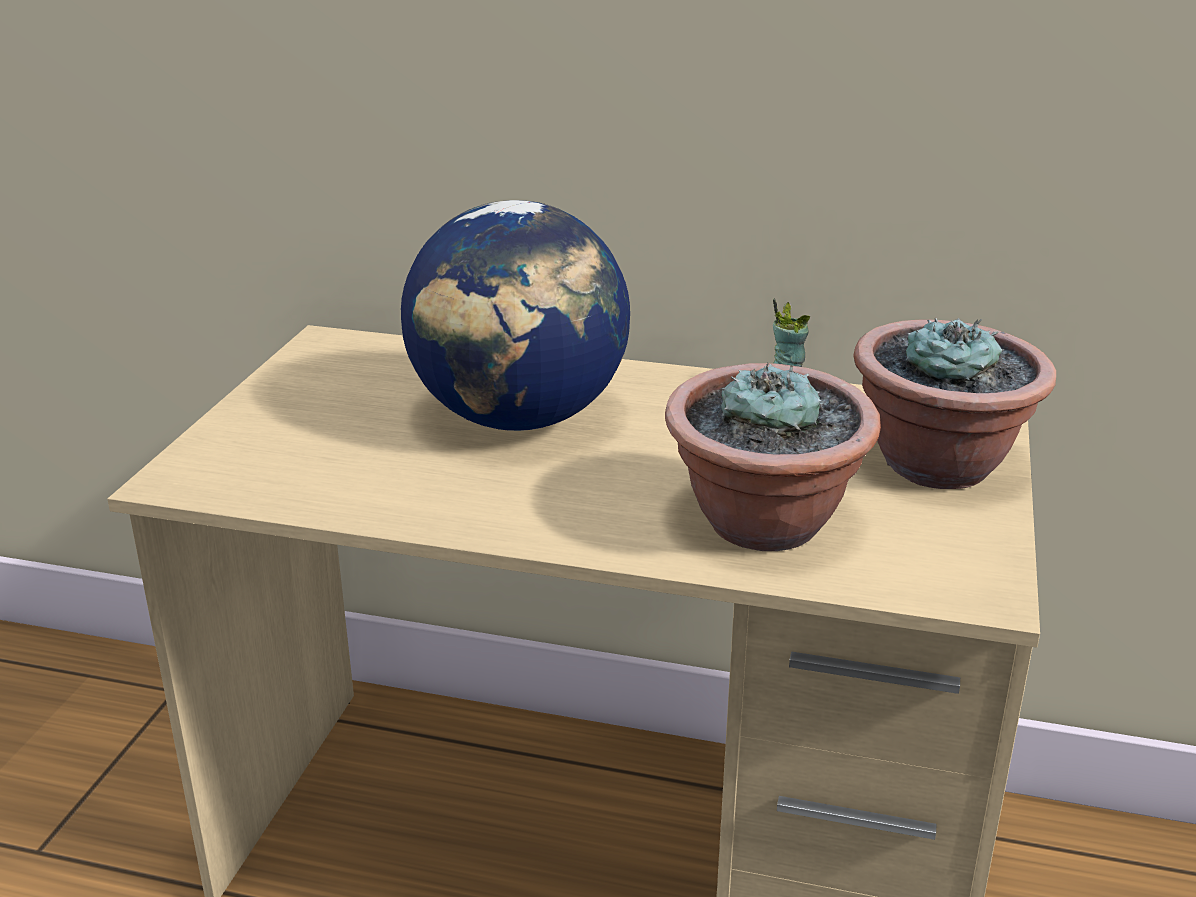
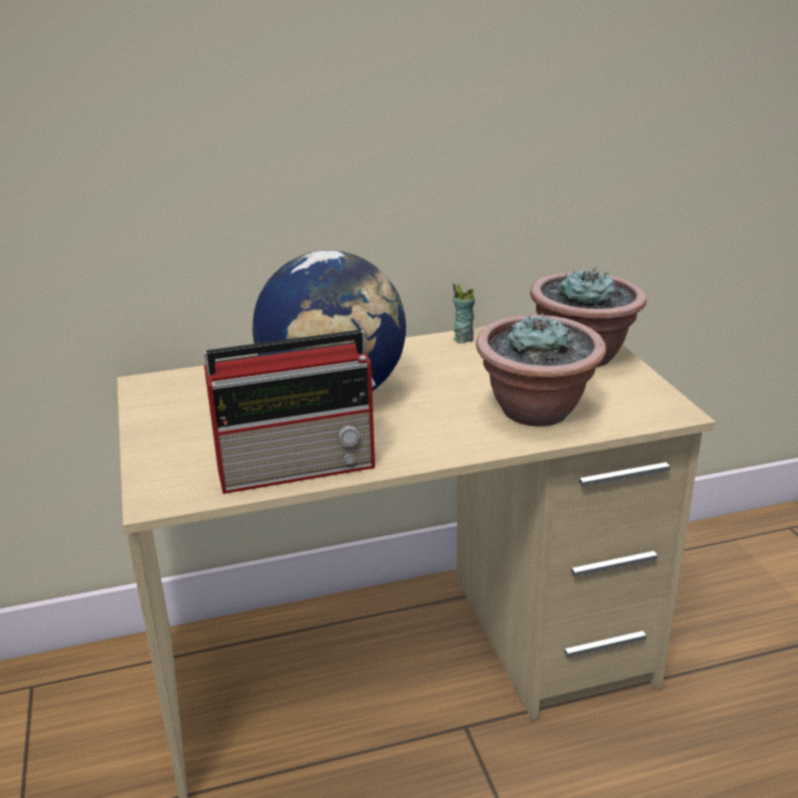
camera: 30 degrees left, 0 degrees up
none -> radio [204,330,376,494]

